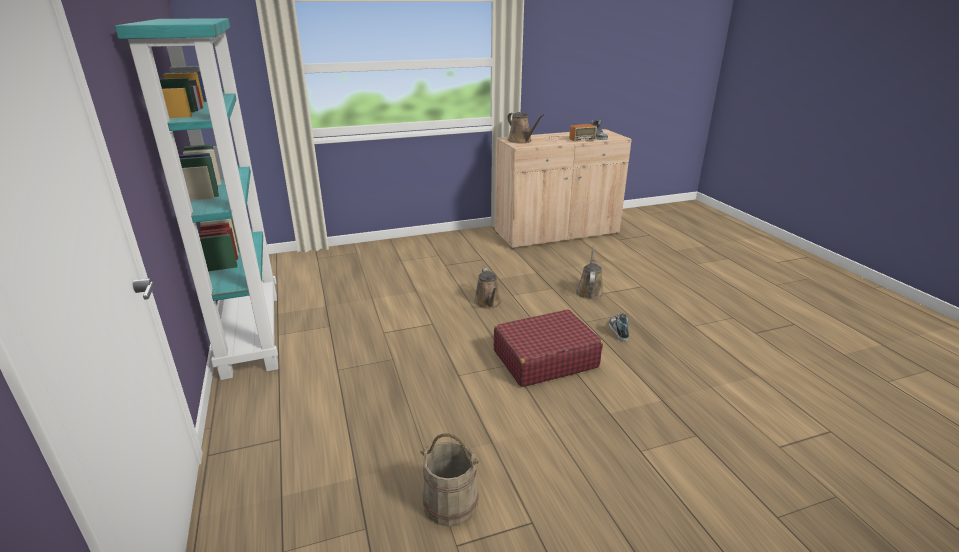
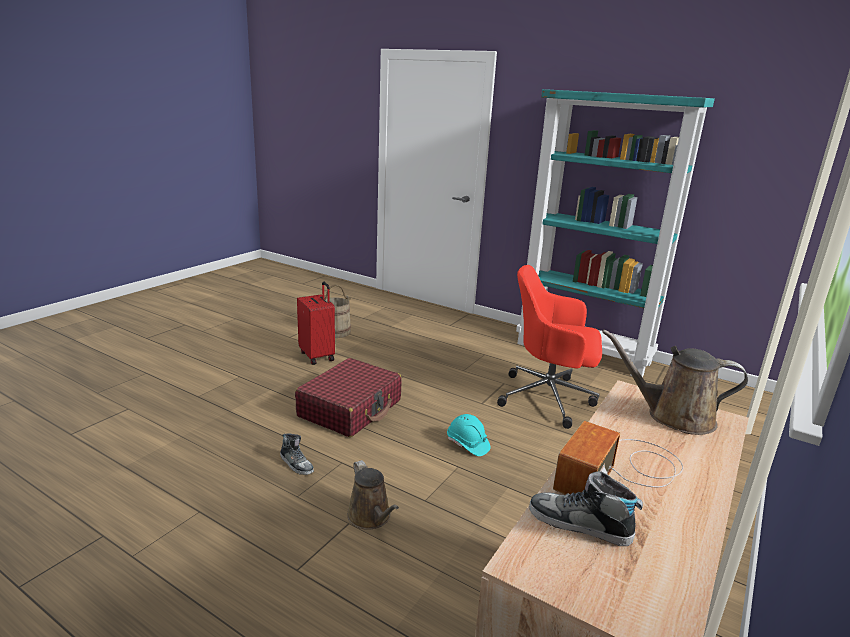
camera: 140 degrees right, 5 degrees down
brown watering can [474,268,502,308] -> turquoise hard hat [447,414,490,456]
none -> red suitcase [297,282,335,365]
none -> red office chair [497,265,602,429]

